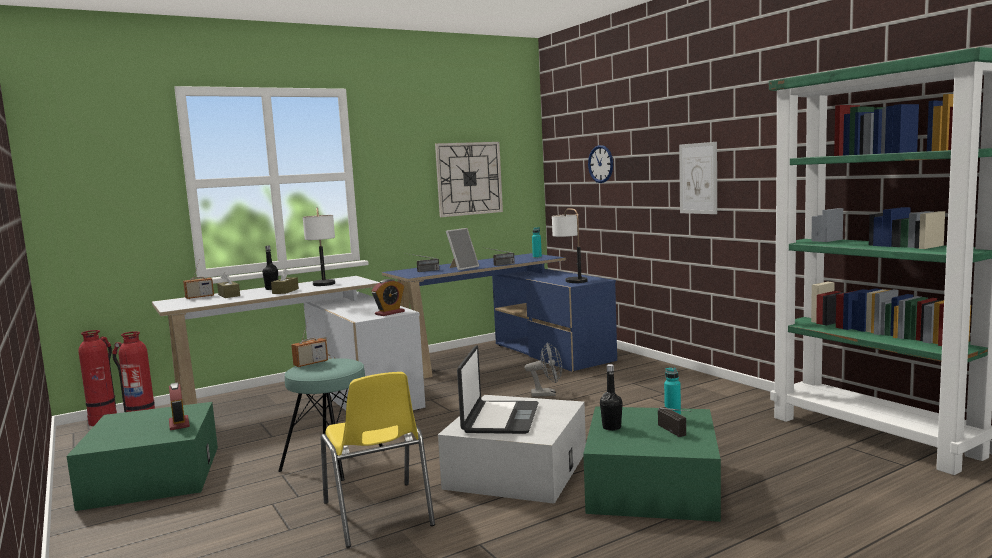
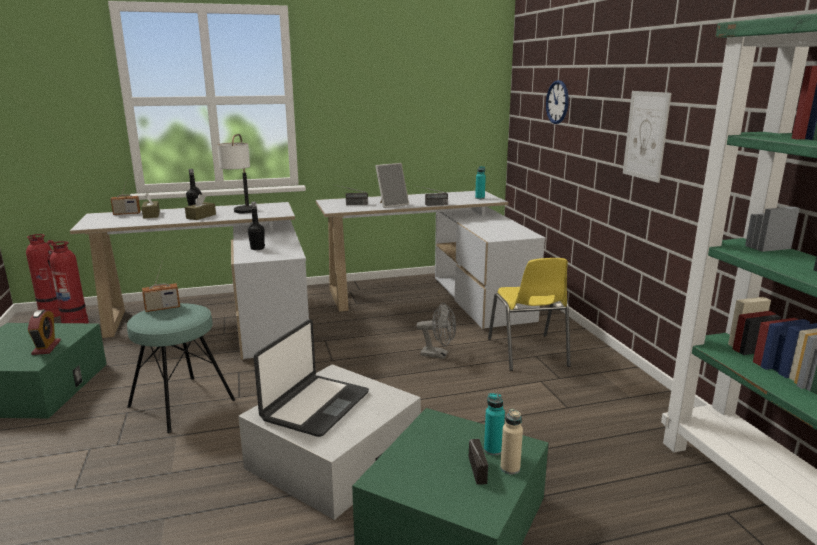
camera: 15 degrees right, 10 degrees up
yellow chair [321,372,435,548] -> yellow chair moved to [488,258,571,371]
alarm clock [371,279,405,316] -> none
blue desk [382,253,617,379] -> white desk [316,191,545,329]
wall clock [435,142,503,217] -> none
table lamp [552,208,588,283] -> none
black bottle [600,364,623,431] -> black bottle moved to [248,202,265,250]
none -> beige bottle [500,409,523,475]

